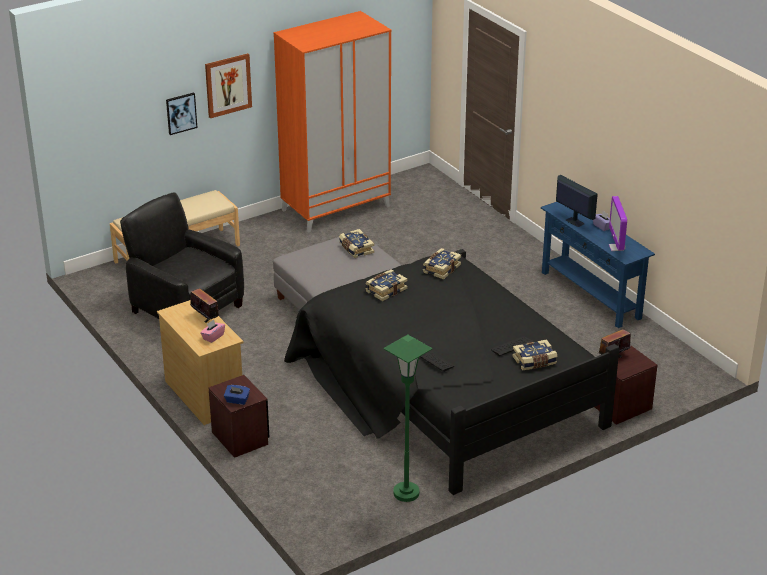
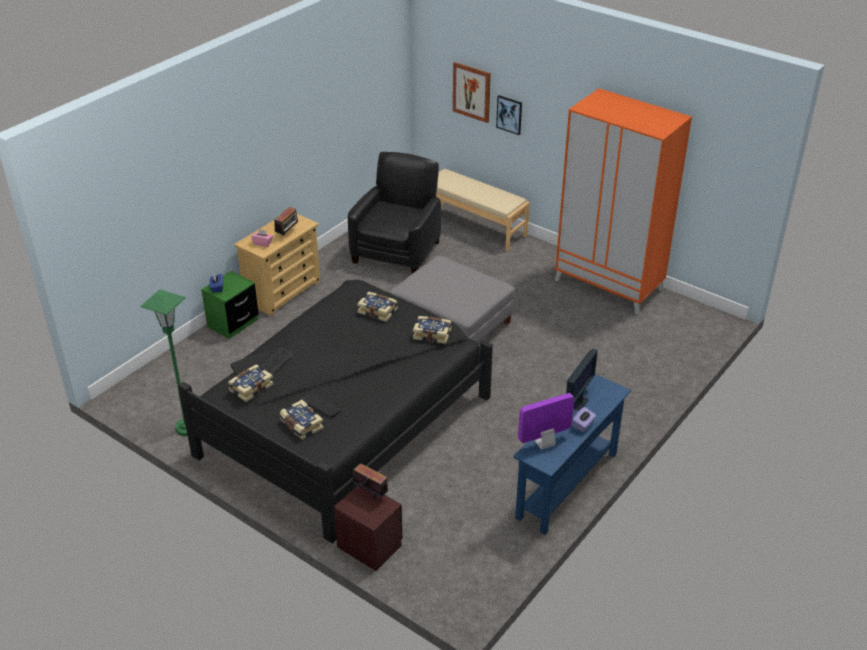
camera: 70 degrees right, 5 degrees up
picture [205,53,252,118] -> picture moved to [453,62,491,123]
brown nightstand [209,375,269,458] -> green nightstand [201,271,259,339]
book [339,229,374,258] -> book moved to [228,364,274,402]

